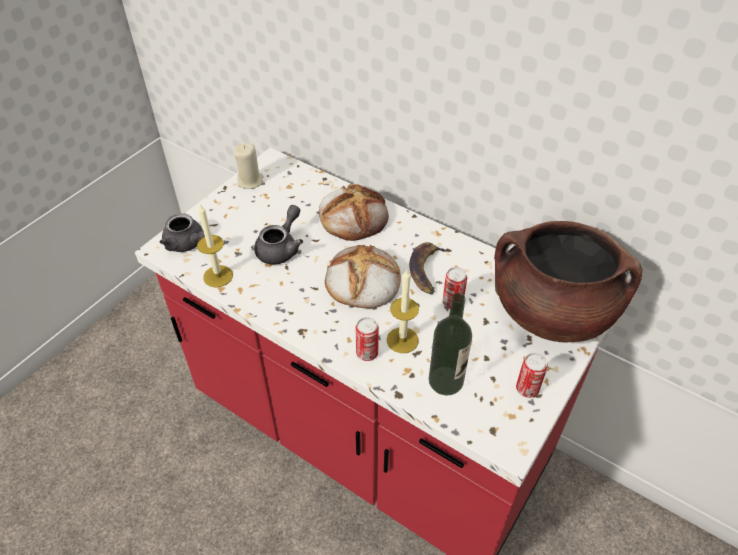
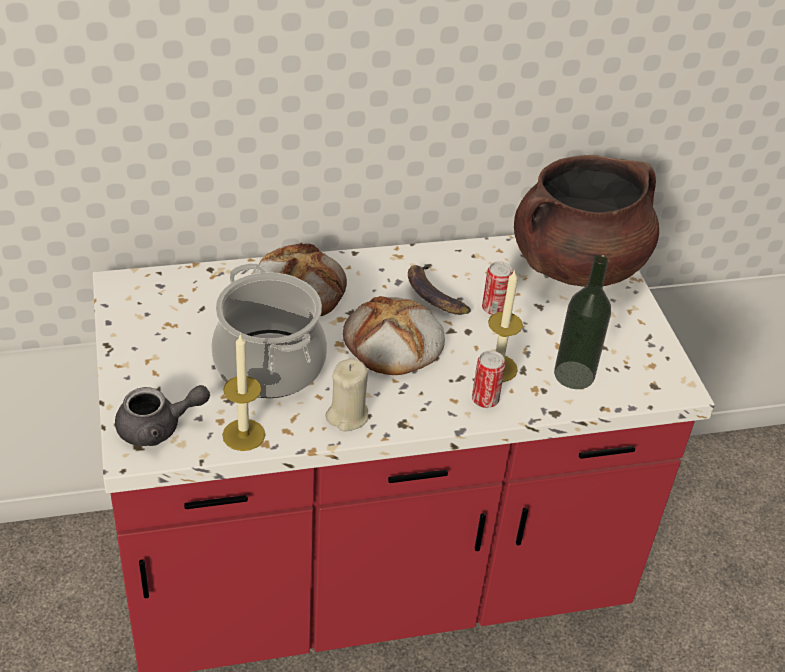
camera: 50 degrees left, 5 degrees down
beige candle [234,143,264,189] -> beige candle moved to [325,358,368,432]
grey teapot [254,205,303,264] -> cooking pot [211,263,327,398]
can [516,353,548,398] -> none

